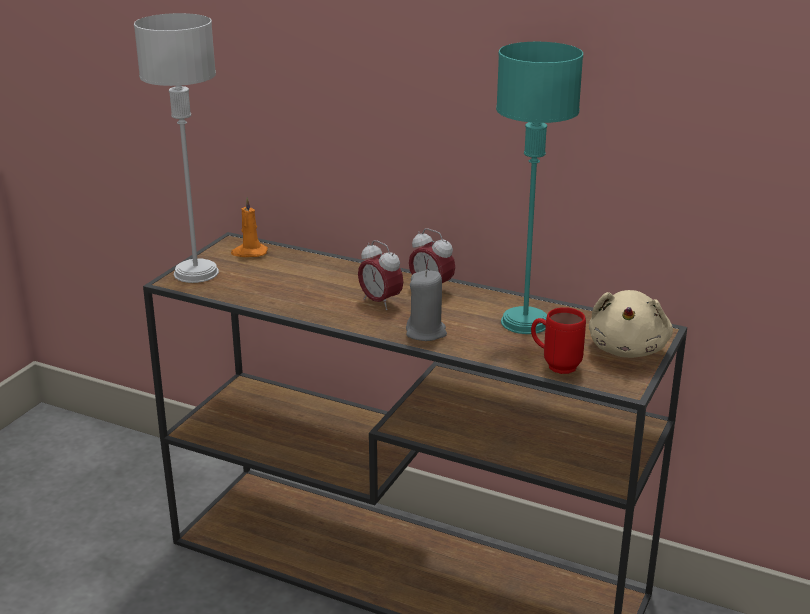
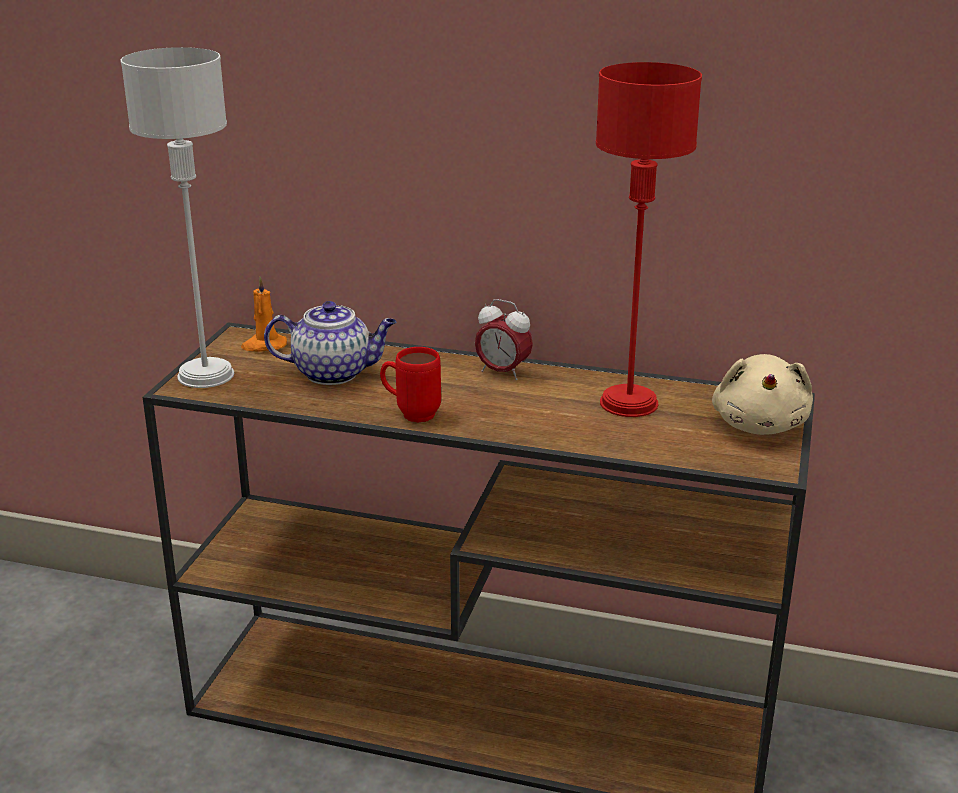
camera: 10 degrees left, 0 degrees up
alarm clock [358,240,403,310] -> none
grey candle [406,270,447,341] -> none
turquoise table lamp [496,42,583,334] -> red table lamp [596,62,702,417]
red mug [531,307,586,374] -> red mug moved to [380,347,441,422]
none -> teapot [264,301,396,385]

